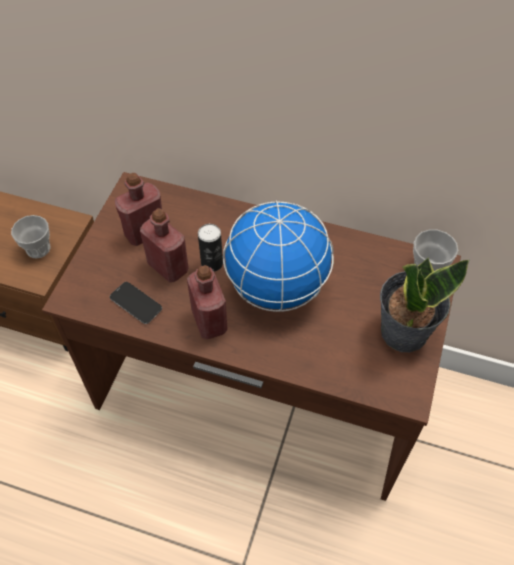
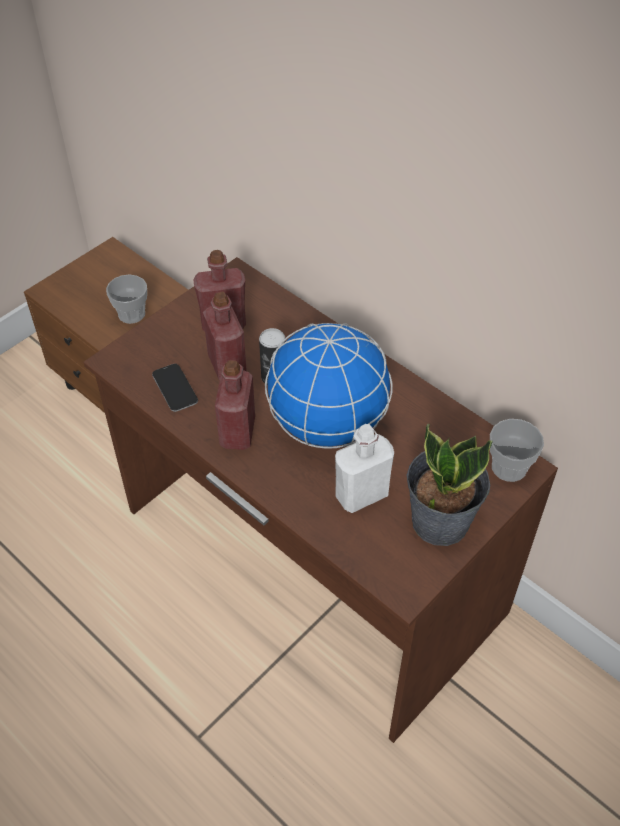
camera: 25 degrees right, 5 degrees down
none -> white bottle [335,424,394,513]

